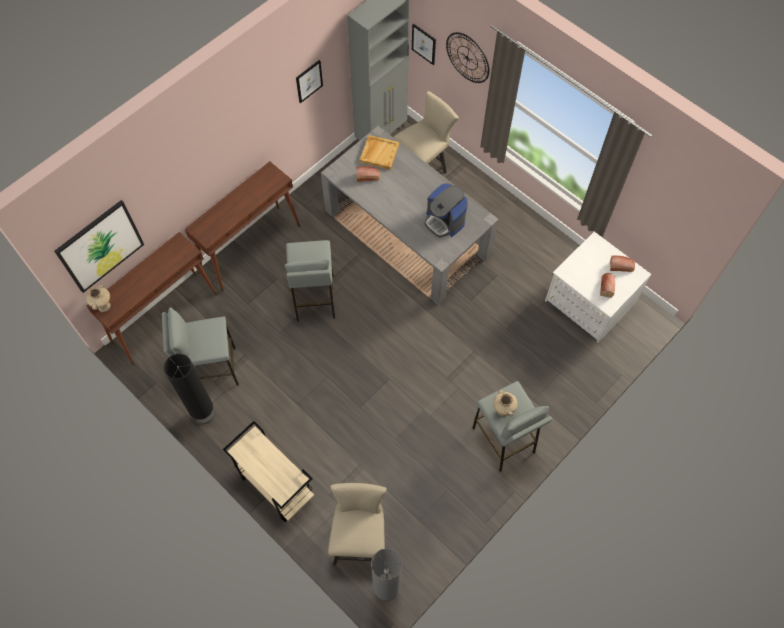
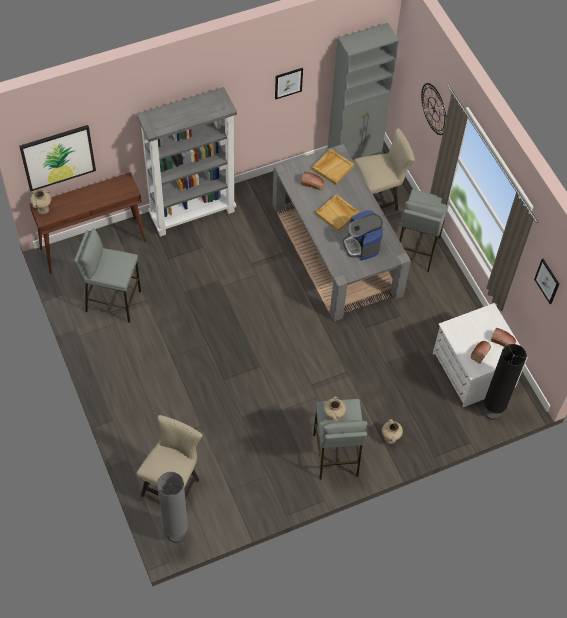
camera: 20 degrees right, 5 degrees down
black floor lamp [164,354,214,424] -> black floor lamp moved to [484,344,527,420]
brown console table [185,161,300,292] -> grey bookcase [137,87,237,237]
beige cart [223,421,314,522] -> none
grey stool [285,240,335,321] -> grey stool moved to [399,189,450,272]
picture [412,23,436,65] -> picture moved to [534,259,559,304]
none -> beige tray [315,194,359,232]
none -> beige vase [382,419,403,444]

